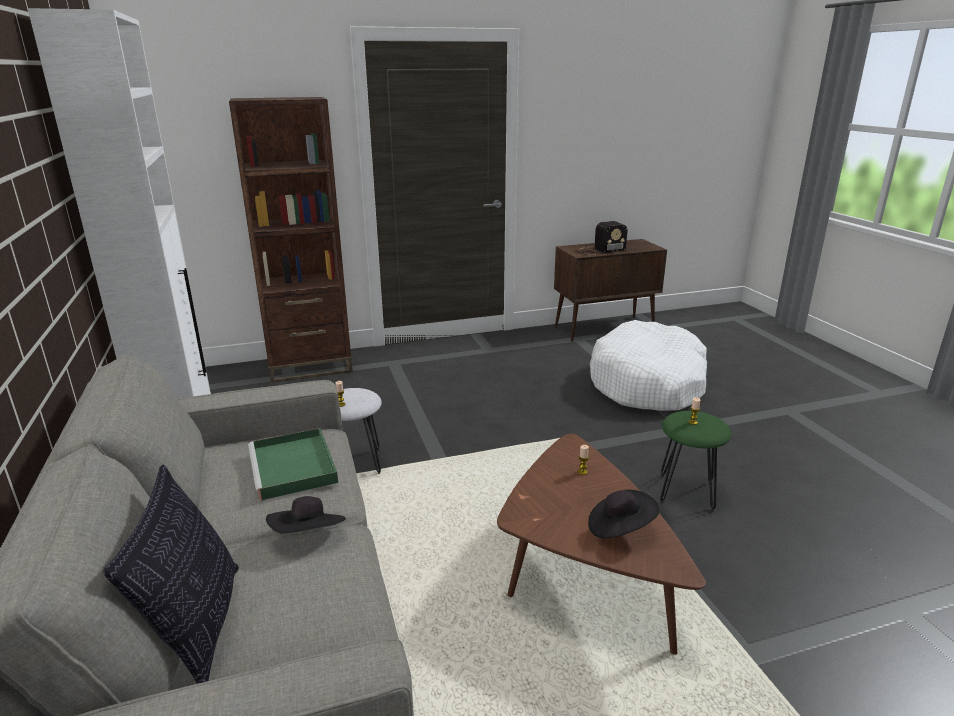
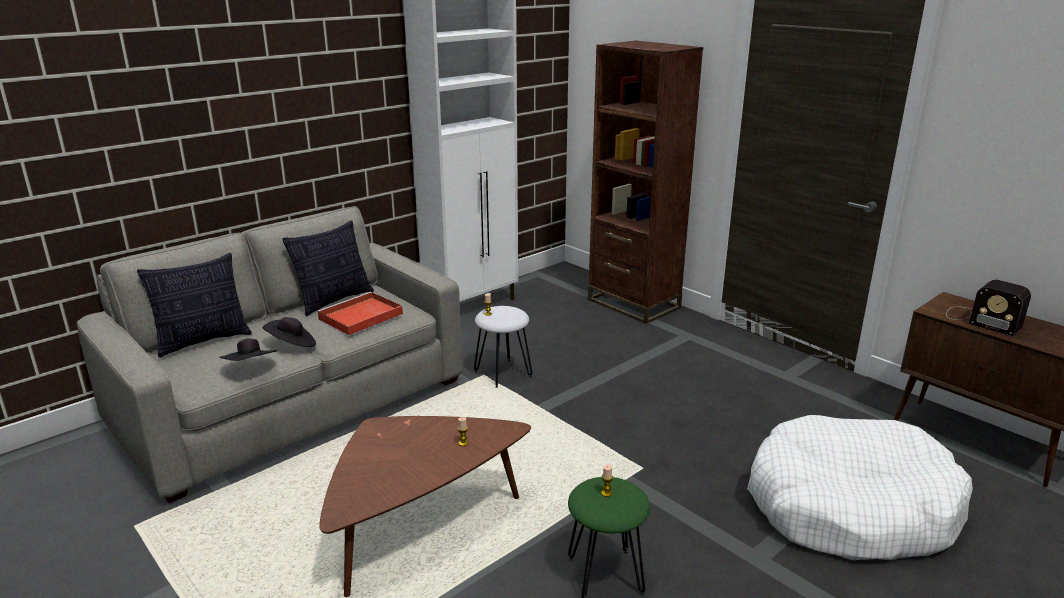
camera: 65 degrees right, 0 degrees up
green tray [248,428,338,501] -> red tray [317,292,403,335]
black hat [588,490,659,538] -> black hat moved to [219,338,277,361]
none -> pillow [283,220,374,316]

